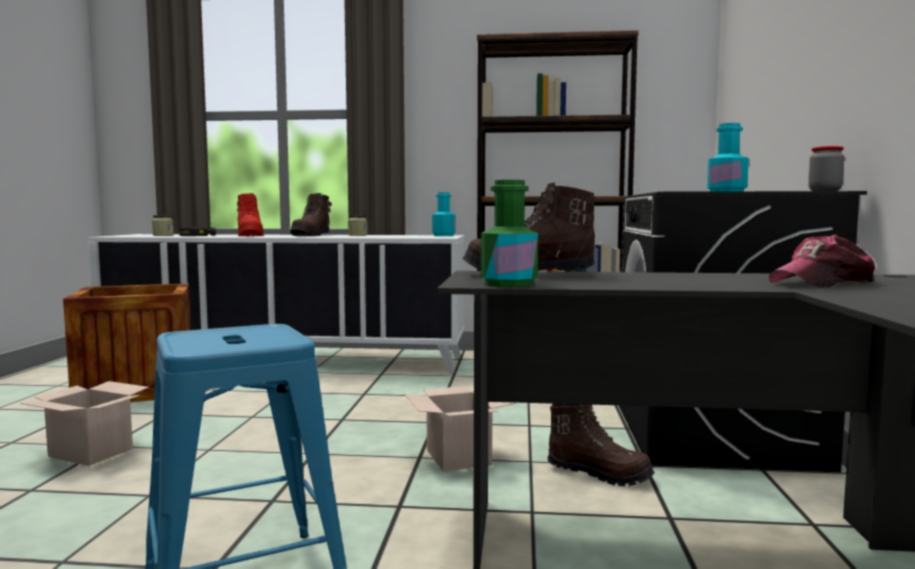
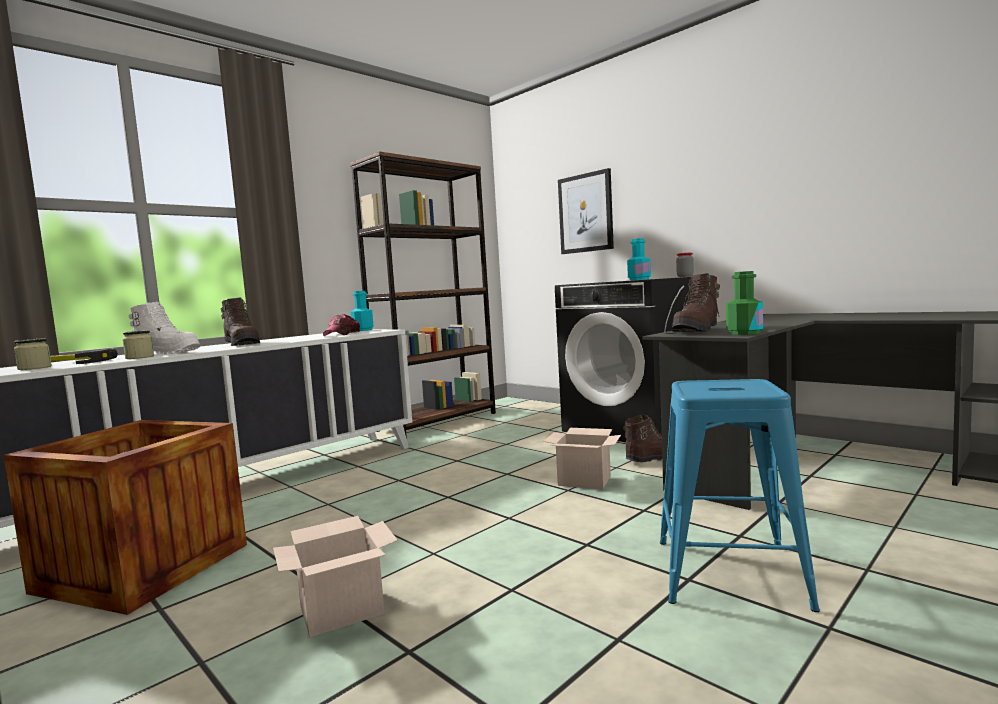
camera: 50 degrees left, 0 degrees up
red boot [237,193,264,236] -> white boot [129,302,200,354]
jar [348,215,367,236] -> jar moved to [122,330,154,359]
cap [769,235,875,287] -> cap moved to [323,314,360,336]
none -> picture [558,168,614,254]

